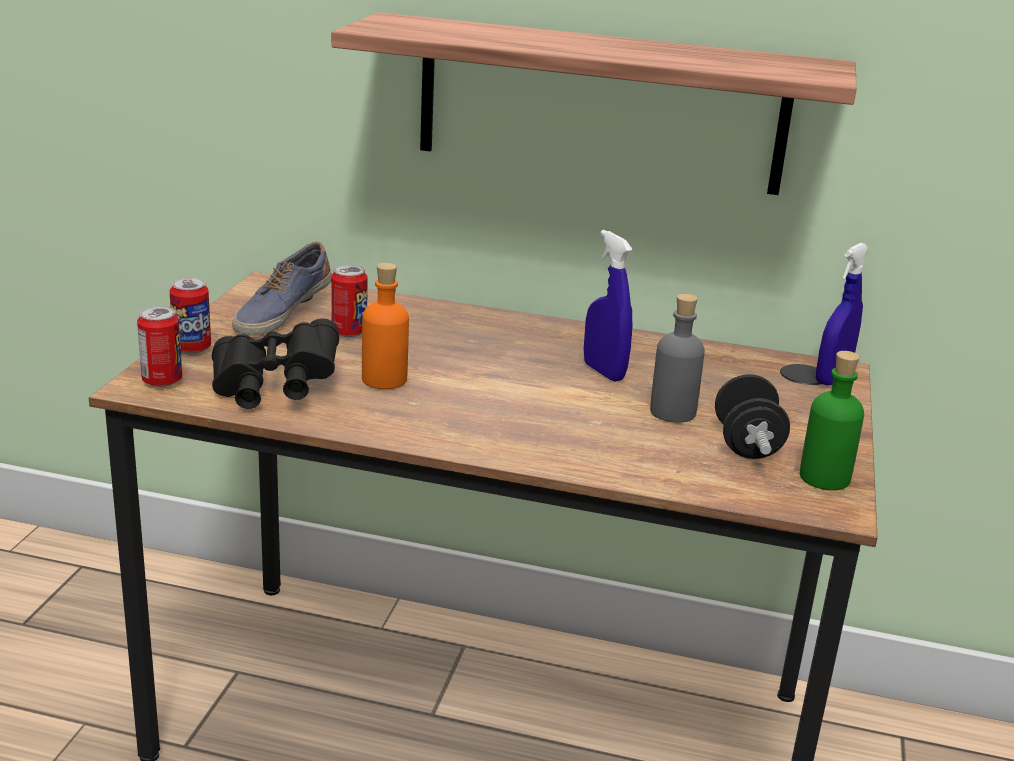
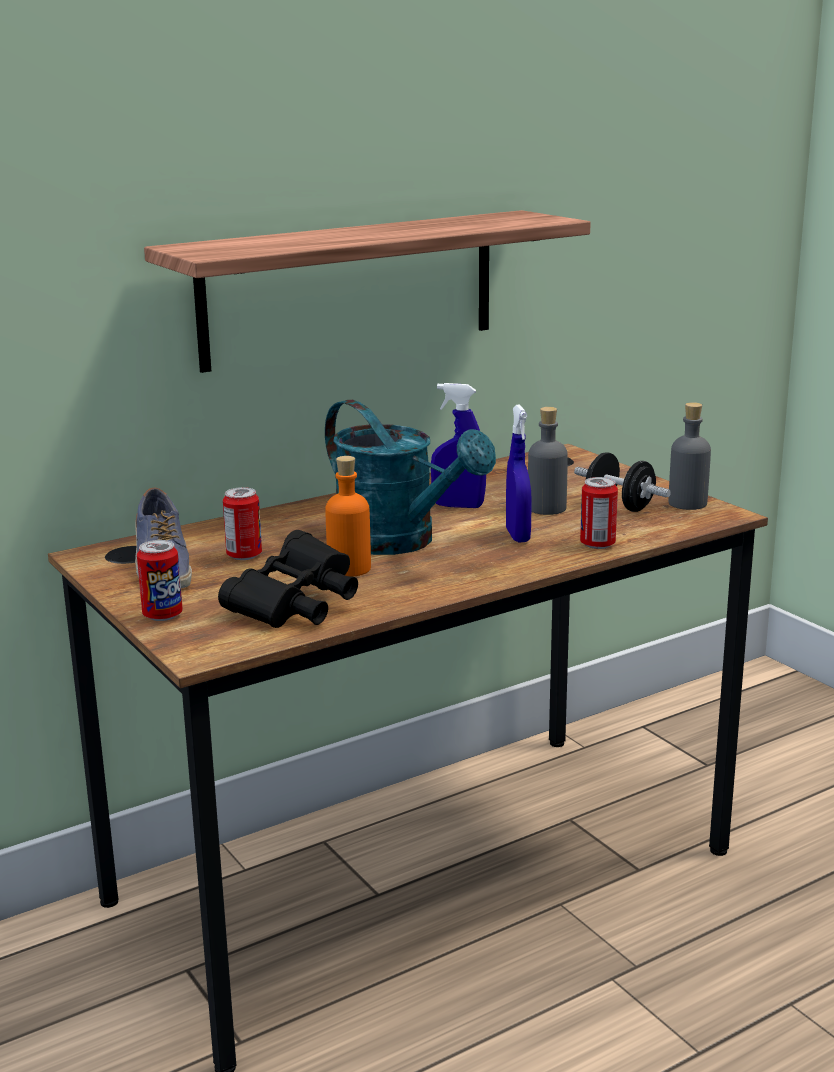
camera: 45 degrees left, 5 degrees down
can [137,306,182,387] -> can moved to [580,477,618,549]
green bottle [800,351,864,490] -> grey bottle [668,402,711,510]
blue spray bottle [816,243,869,385] -> blue spray bottle moved to [506,405,532,542]
none -> turquoise watering can [325,400,496,555]

